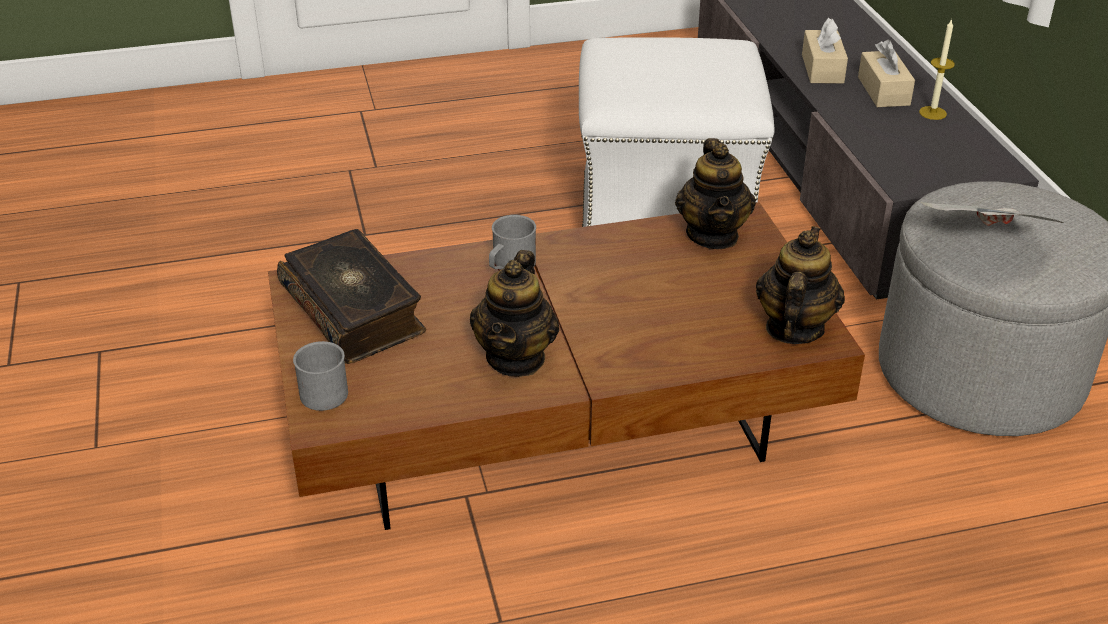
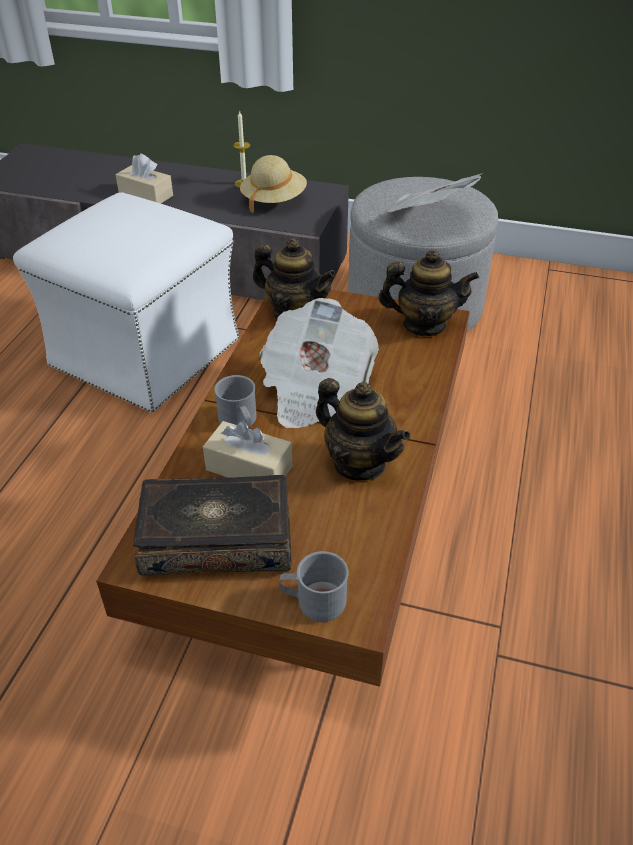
camera: 60 degrees left, 5 degrees up
teapot [756,226,845,344] -> teapot turned 135 degrees clockwise [378,249,479,336]
beige tissue box [858,40,915,107] -> beige tissue box moved to [203,421,292,477]
none -> beige hat [240,155,307,213]
none -> newspaper [259,298,379,428]

